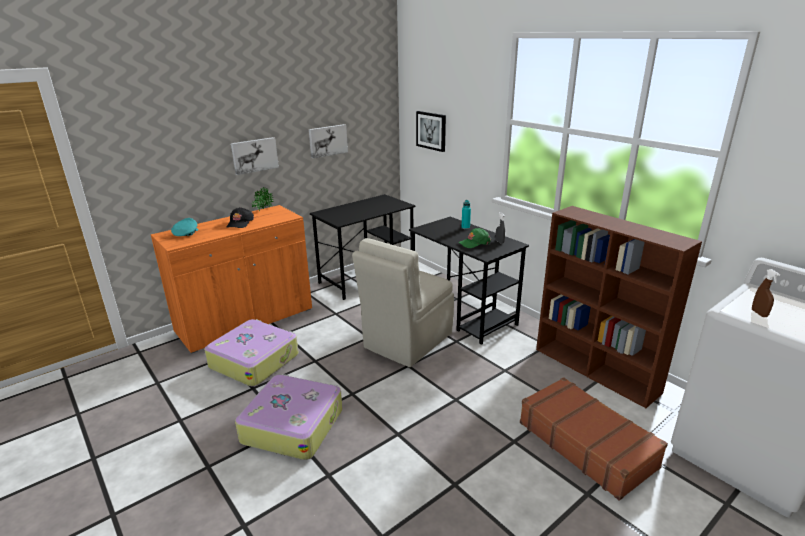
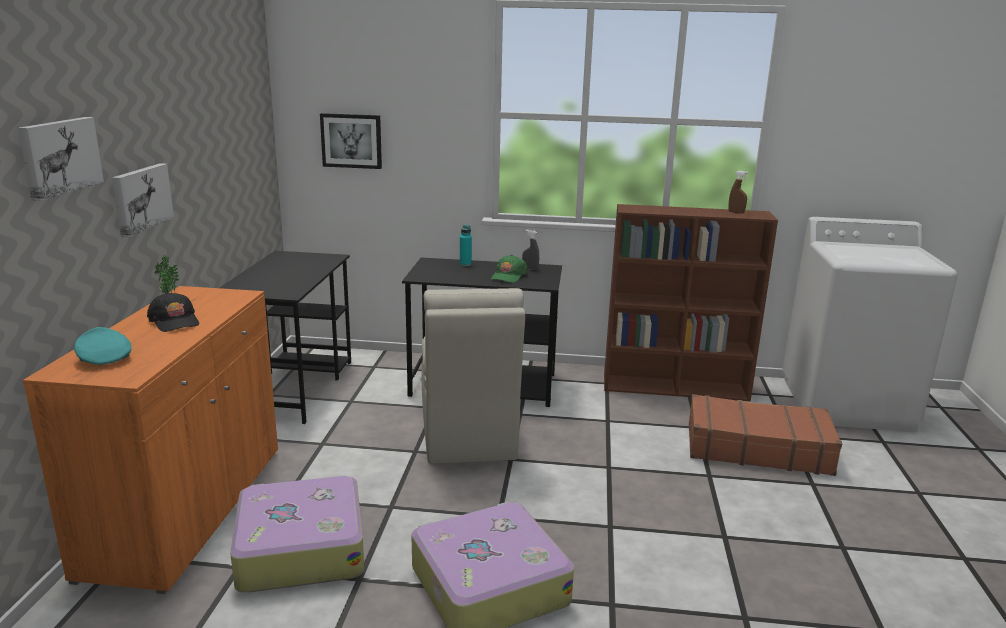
camera: 45 degrees left, 5 degrees down
picture [309,124,348,159] -> picture moved to [18,117,104,201]
brown spray bottle [752,269,780,317] -> brown spray bottle moved to [728,171,749,214]

